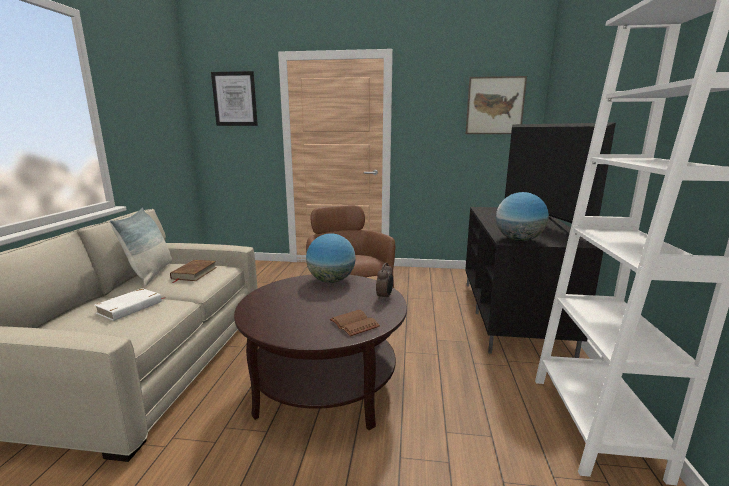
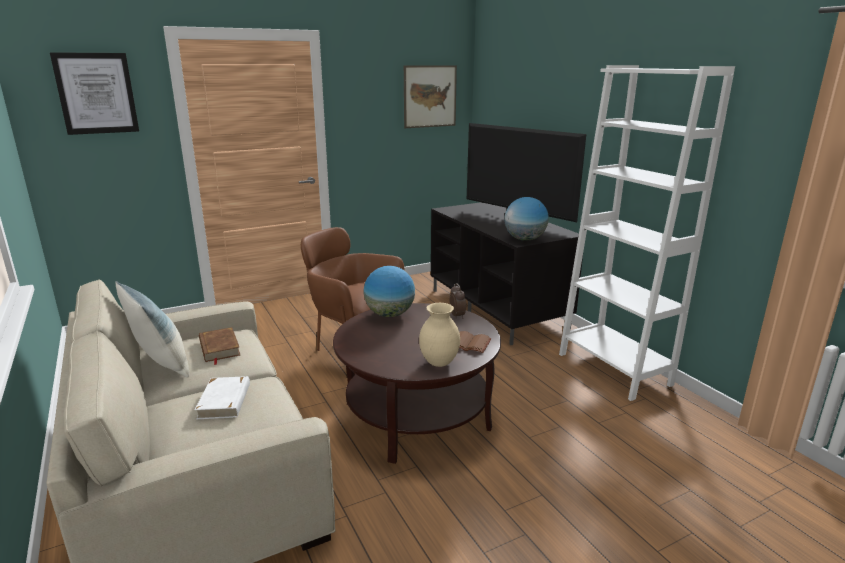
camera: 35 degrees left, 5 degrees up
none -> beige vase [419,303,460,367]

